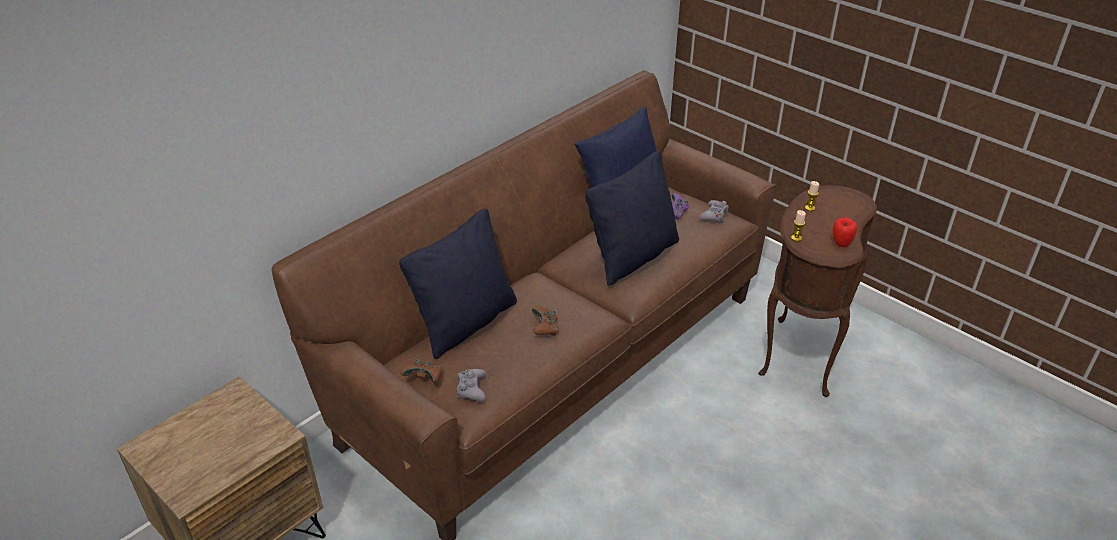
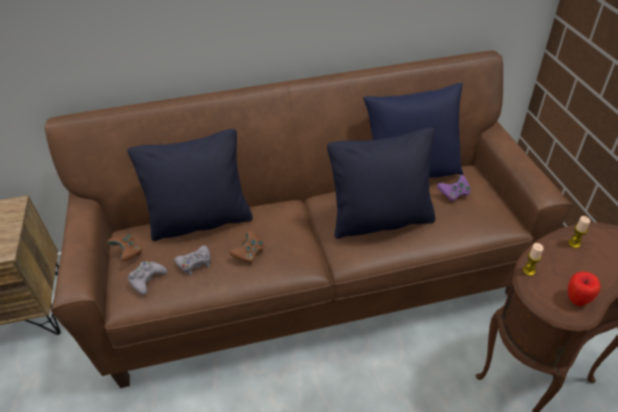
camera: 35 degrees right, 5 degrees up
grey game controller [699,200,729,223] -> grey game controller moved to [174,245,211,275]

